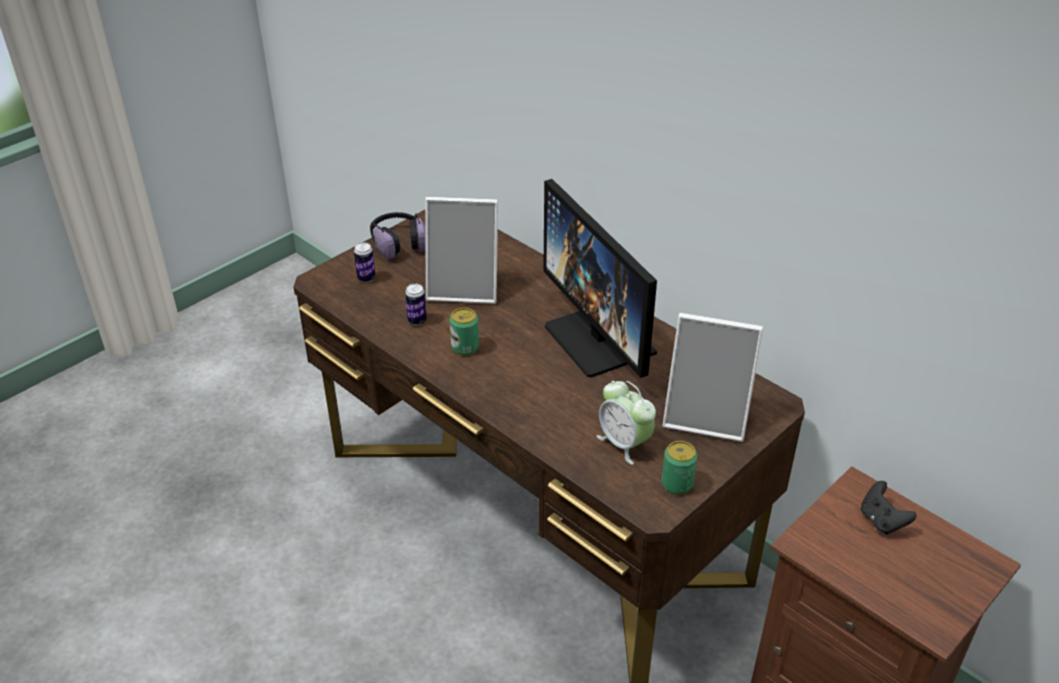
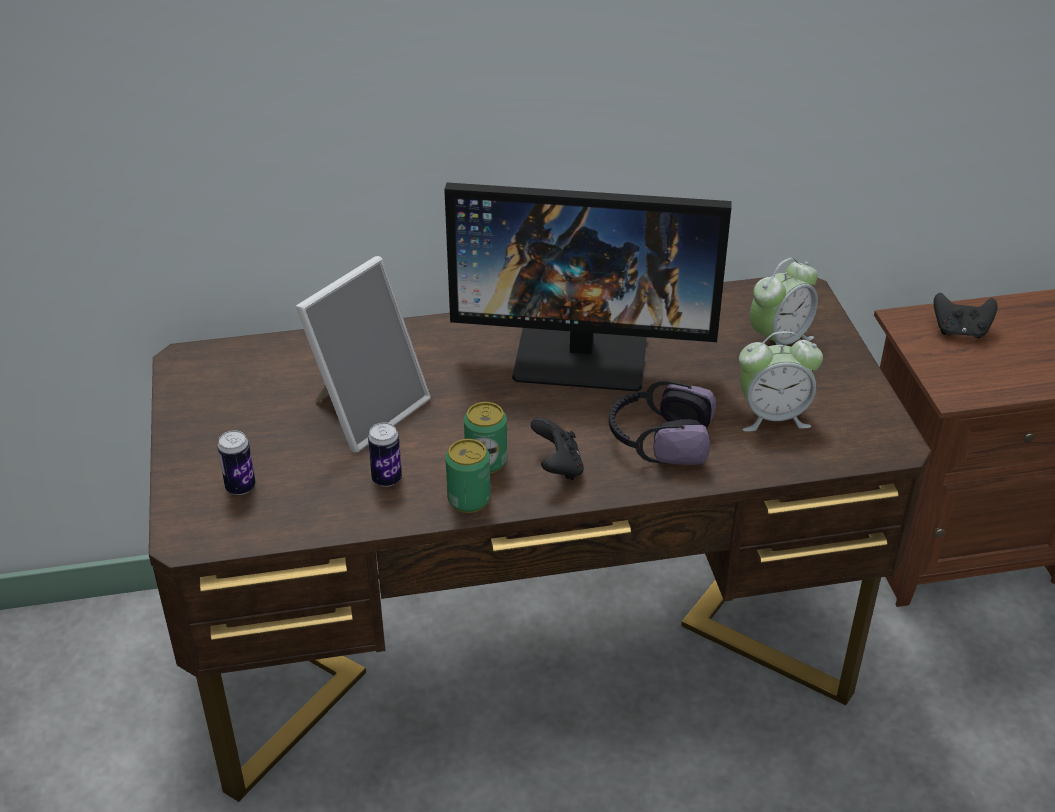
camera: 55 degrees left, 0 degrees up
headphones [370,212,426,260] -> headphones moved to [609,381,716,465]
can [662,441,697,495] -> can moved to [445,439,491,513]
picture frame [663,313,763,442] -> alarm clock [750,258,818,345]
none -> black game controller [531,417,584,480]

